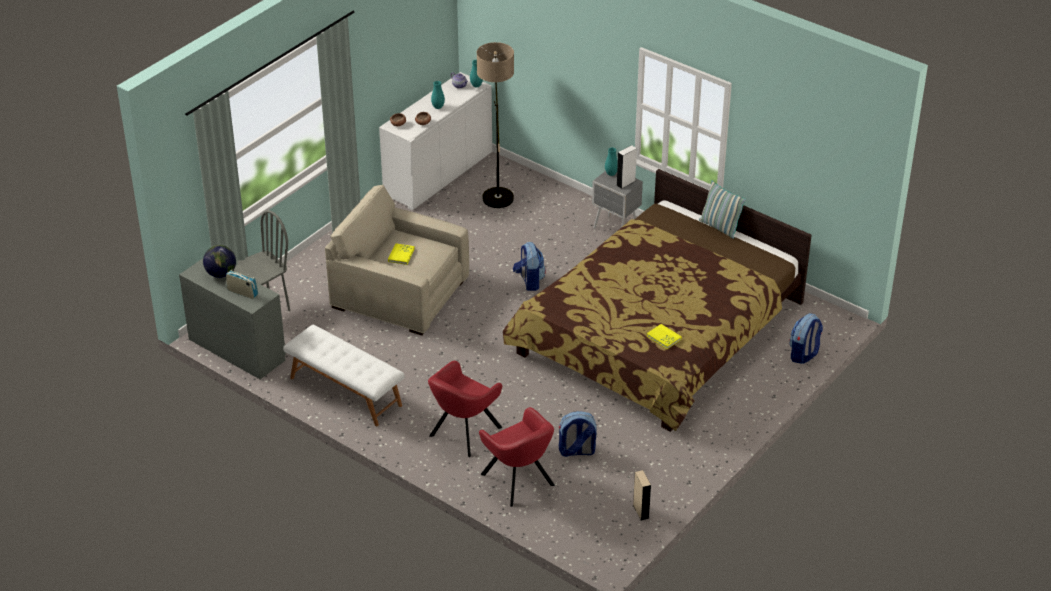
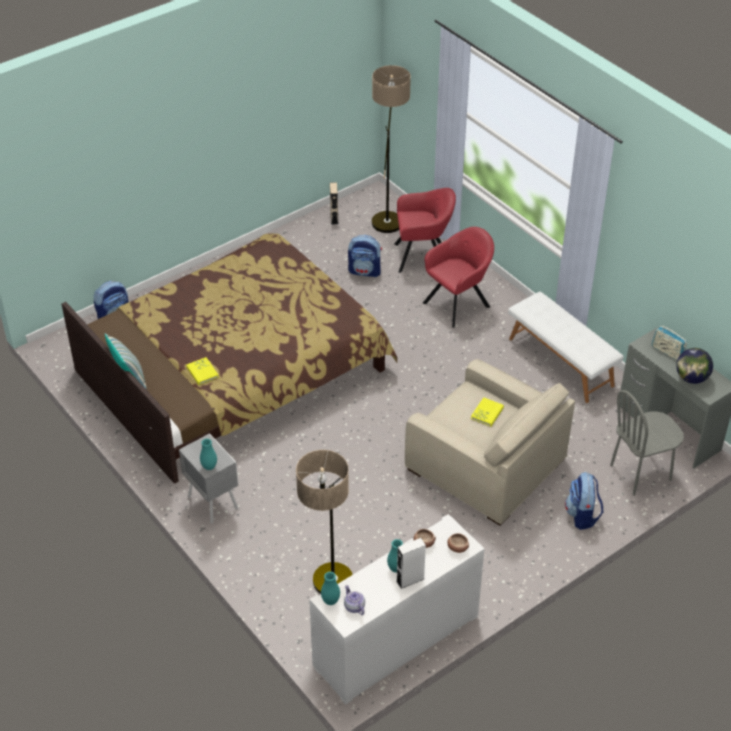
camera: 165 degrees left, 5 degrees up
red armchair [479,407,555,507] -> red armchair turned 105 degrees clockwise [395,188,456,273]
backpack [513,242,546,291] -> backpack moved to [565,472,603,530]
white speaker [616,145,637,189] -> white speaker moved to [396,538,426,589]
yellow book [647,324,682,349] -> yellow book moved to [186,357,219,385]
none -> floor lamp [372,65,411,233]

